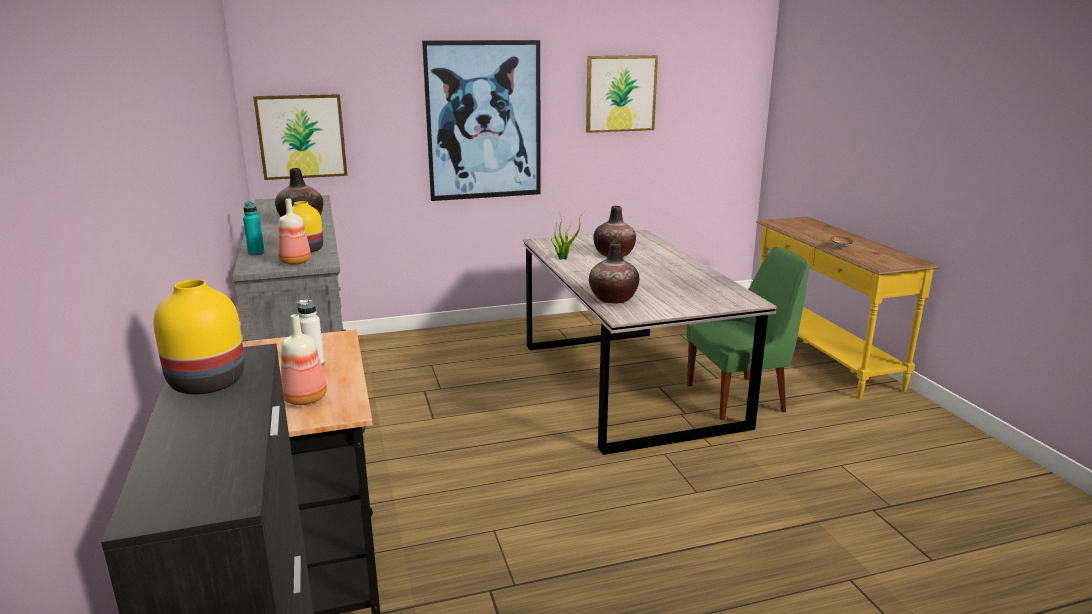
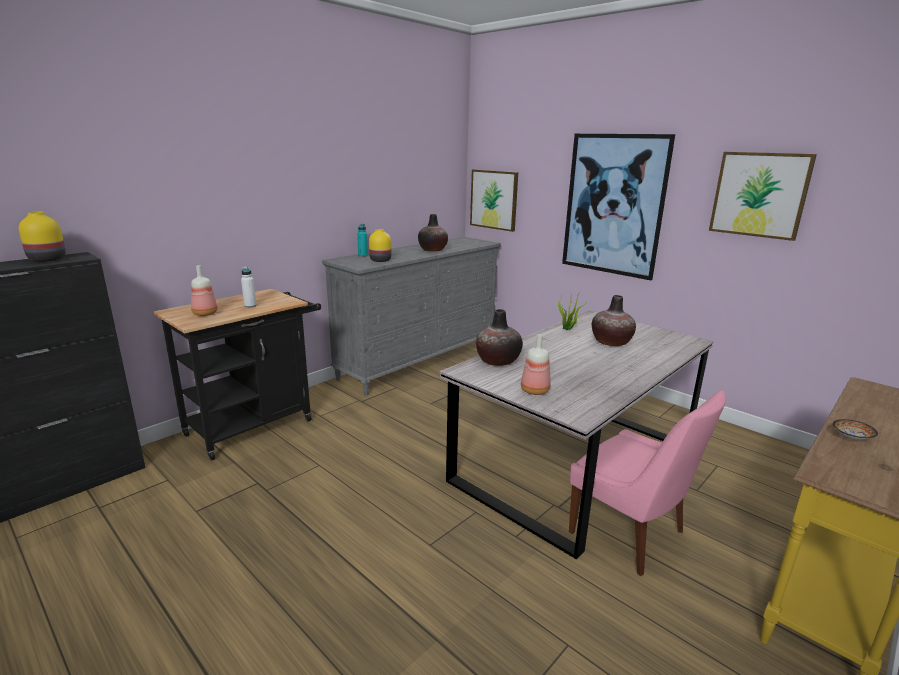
camera: 60 degrees right, 0 degrees up
bottle [278,199,311,265] -> bottle moved to [521,334,550,395]
green chair [687,247,810,421] -> pink chair [569,390,726,576]

